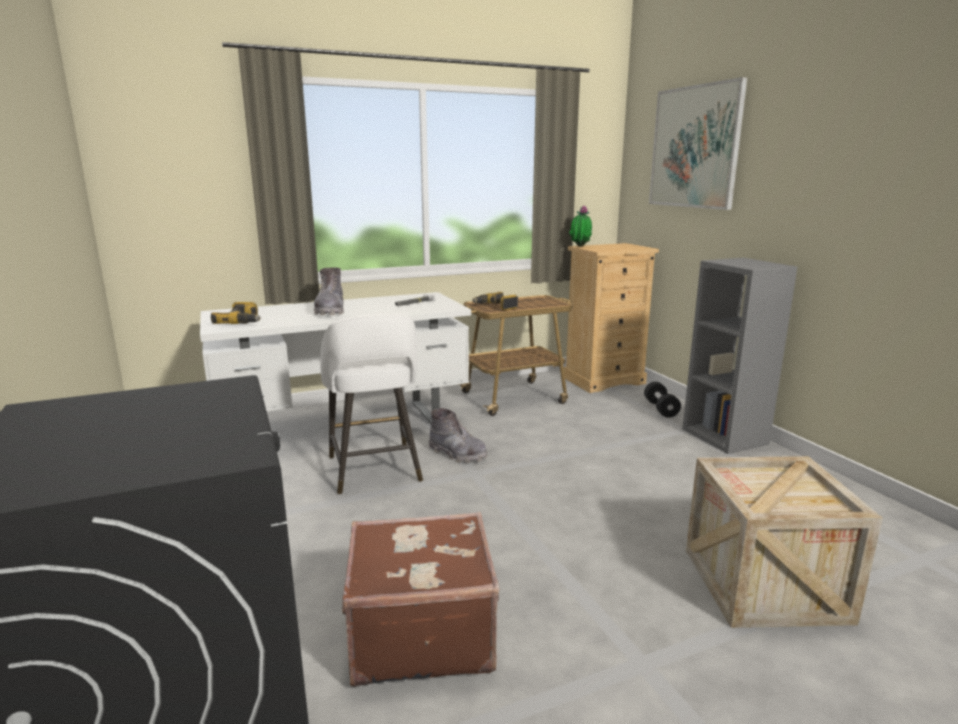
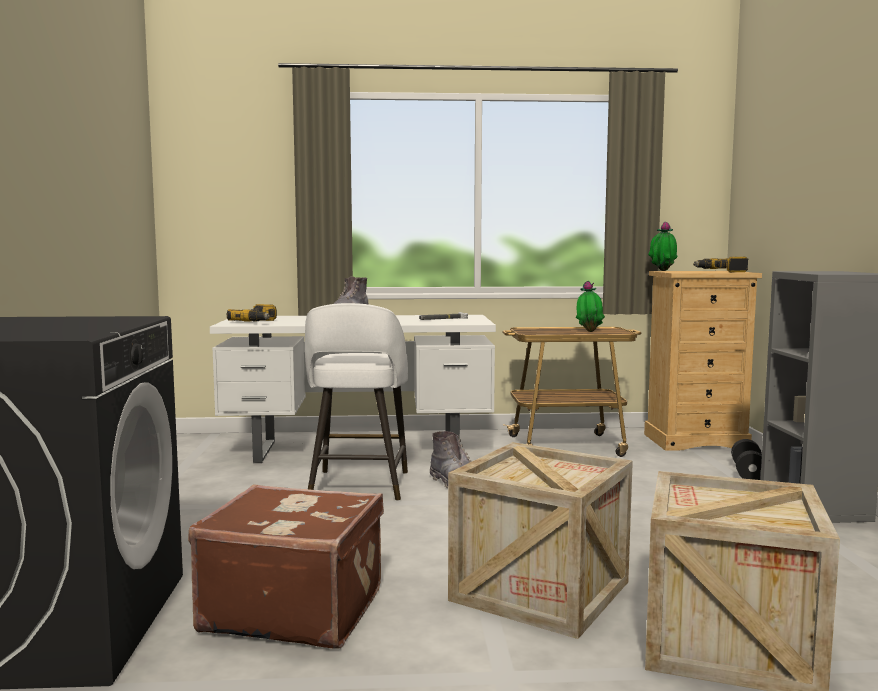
camera: 20 degrees right, 10 degrees down
power drill [472,292,518,310] -> power drill moved to [693,257,748,272]
picture [649,77,748,210] -> none
none -> crate [448,442,633,639]
none -> potted plant [576,280,605,332]

